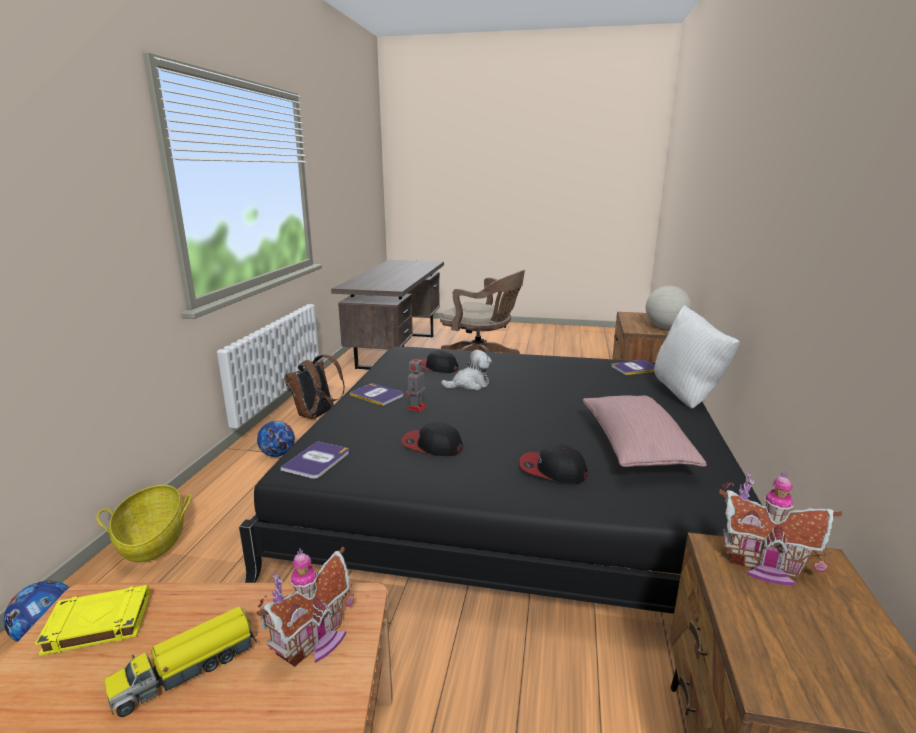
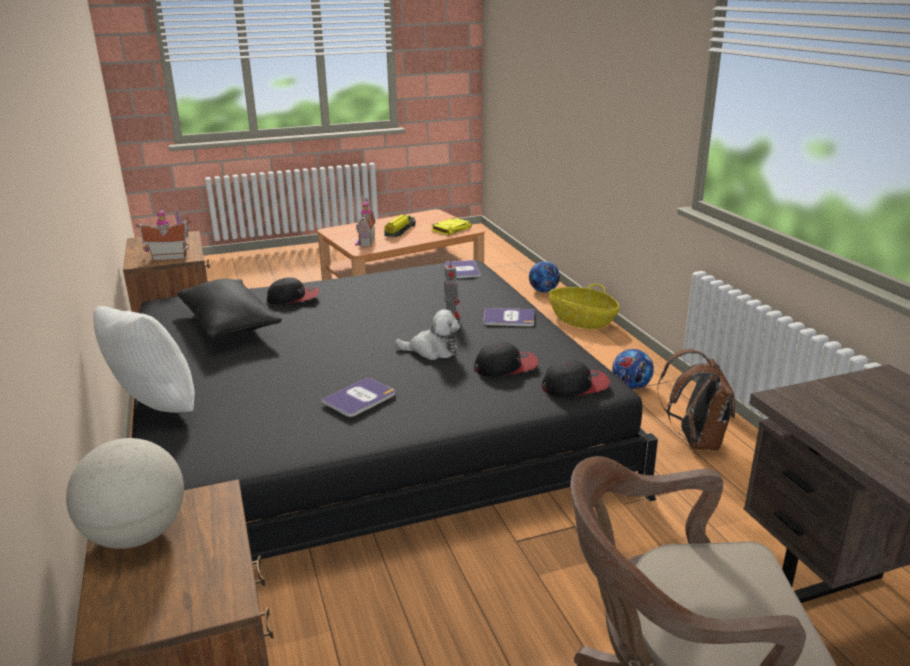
camera: 150 degrees right, 5 degrees up
cap [401,422,463,456] -> cap moved to [542,360,610,397]
plush toy [441,350,492,390] -> plush toy turned 120 degrees counterclockwise [395,309,460,360]
pink pillow [583,395,707,467] -> black pillow [177,279,282,339]
book [611,360,655,375] -> book moved to [321,377,395,417]

